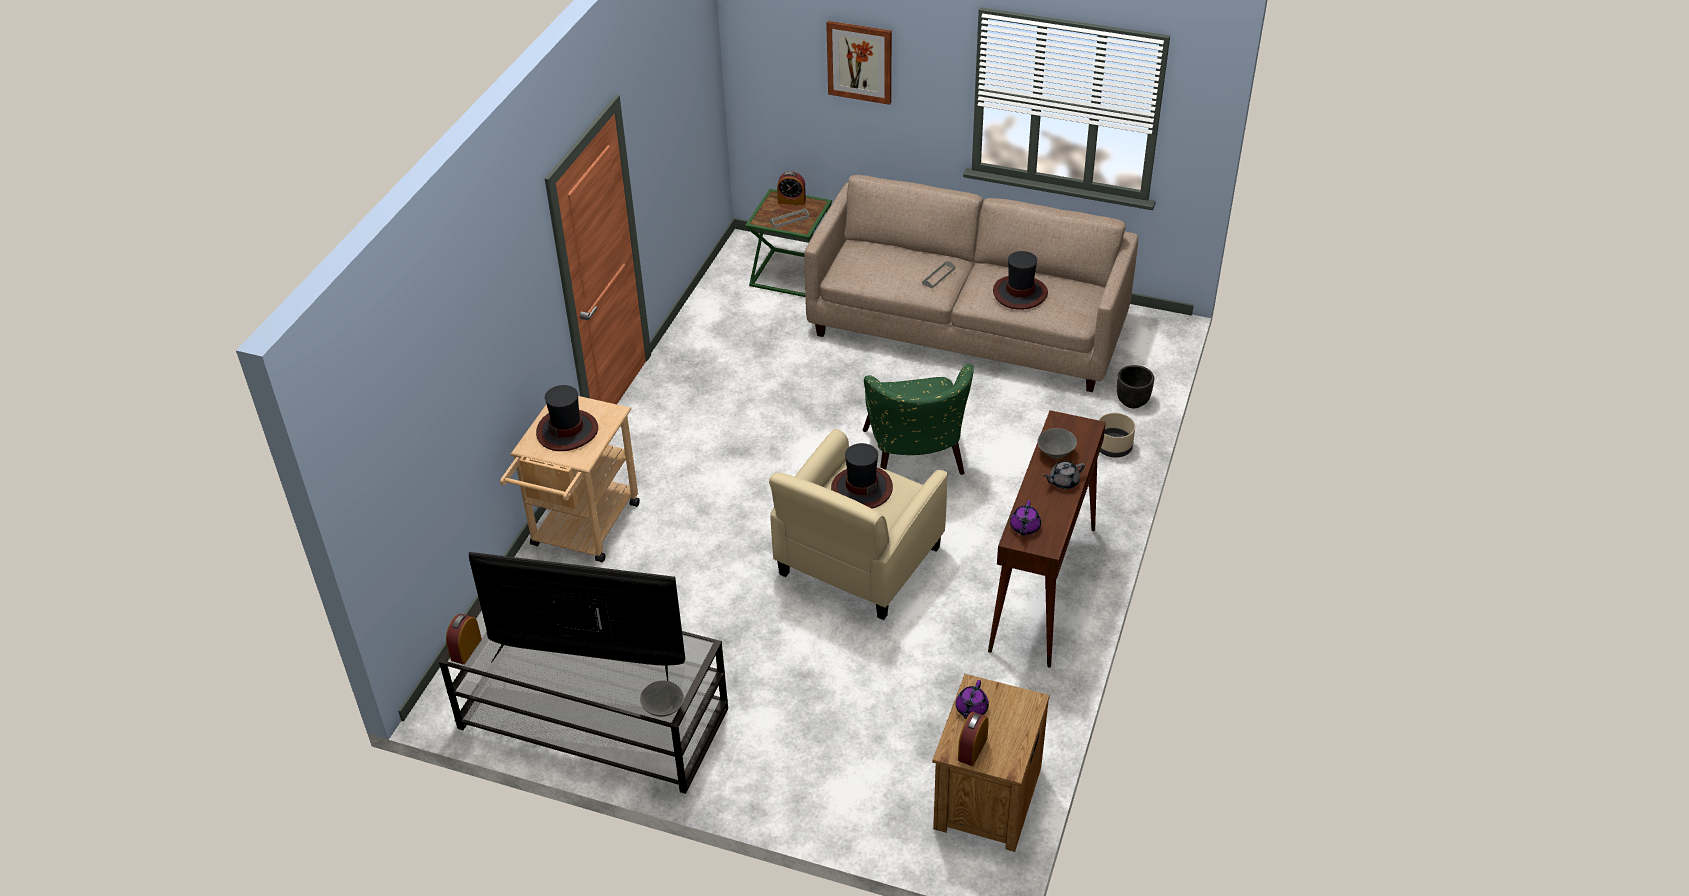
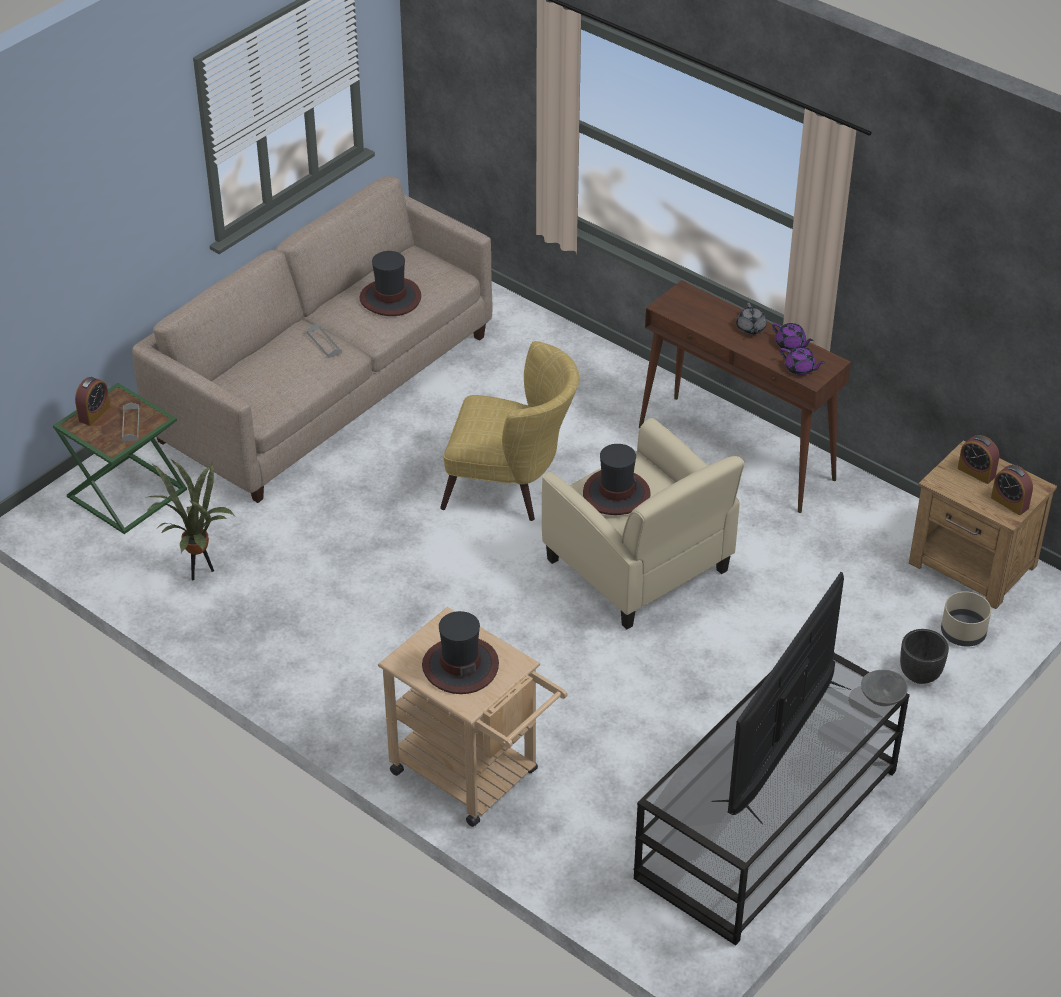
camera: 70 degrees left, 0 degrees up
alarm clock [446,614,482,664] -> alarm clock moved to [958,435,999,484]
picture [826,21,892,105] -> none
green armchair [863,364,974,475] -> yellow armchair [440,341,579,521]
purple teapot [956,680,989,719] -> purple teapot moved to [772,323,813,350]
grey bowl [1038,428,1077,459] -> none
beige planter [1099,413,1135,458] -> beige planter moved to [941,591,991,647]
black planter [1117,365,1154,408] -> black planter moved to [900,629,949,684]
none -> potted plant [147,460,234,580]

